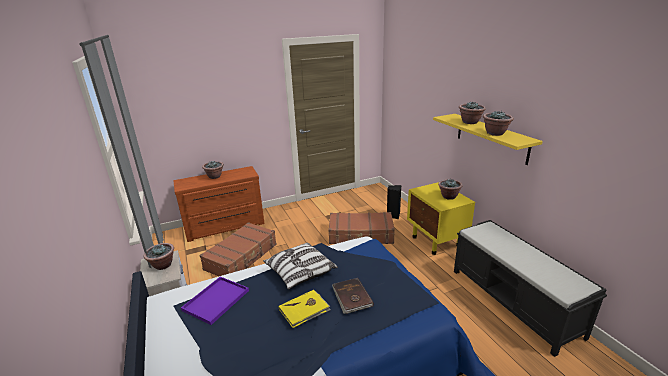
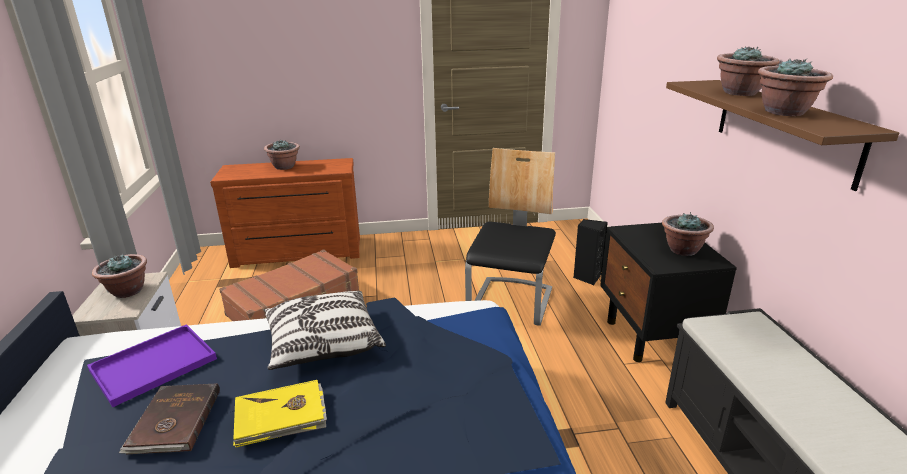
camera: 15 degrees right, 0 degrees up
brown suitcase [328,212,395,244] -> chair [465,148,556,326]
brown book [332,278,374,314] -> brown book moved to [119,383,220,454]
yellow nightstand [407,182,475,255] -> black nightstand [600,223,737,362]
yellow shelf [433,114,543,165] -> brown shelf [666,80,899,191]

